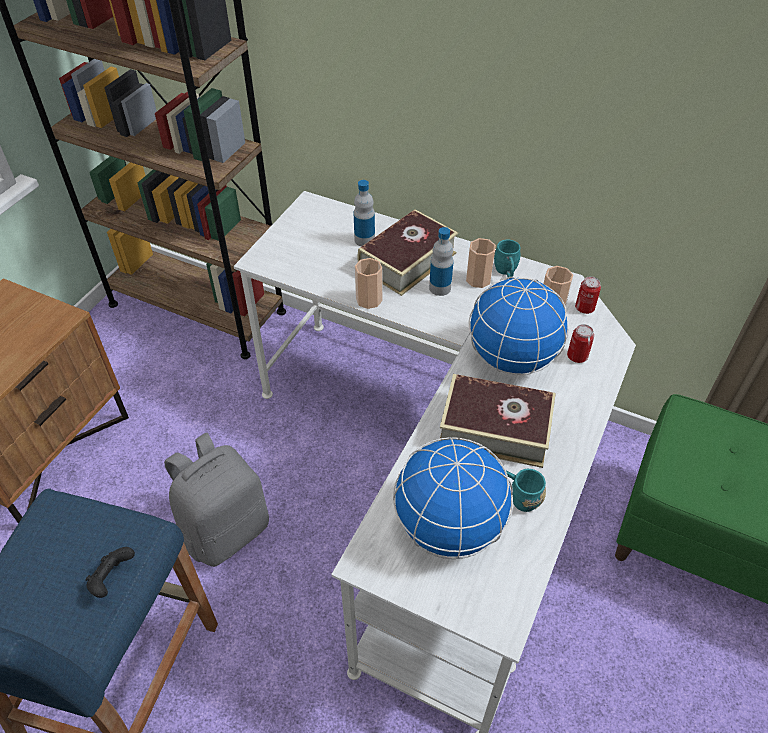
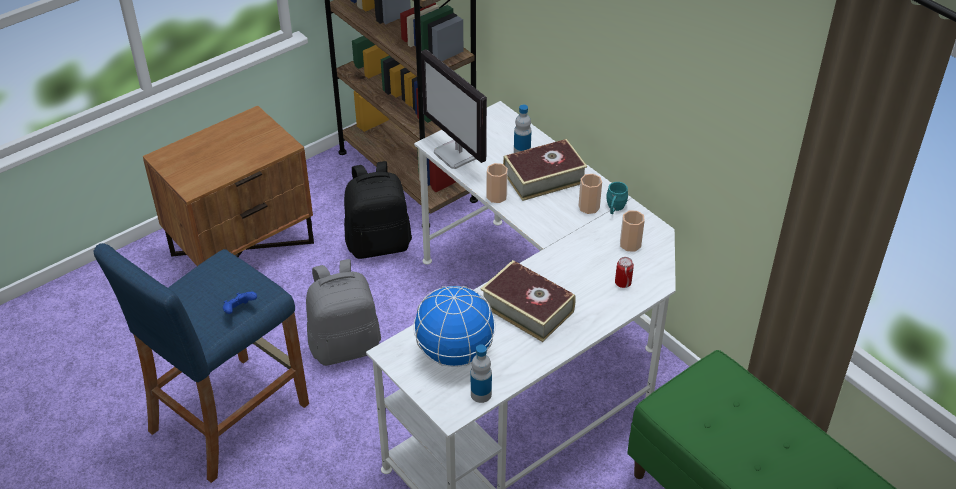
camera: 25 degrees right, 5 degrees down
black game controller [85,547,135,598] -> blue game controller [223,292,257,314]
bottle [429,227,453,296] -> bottle moved to [471,345,492,403]
globe [468,277,569,375] -> none
turquoise mug [506,469,546,512] -> none
can [575,276,601,314] -> none
none -> black backpack [344,161,412,259]
none -> monitor [421,49,487,169]

